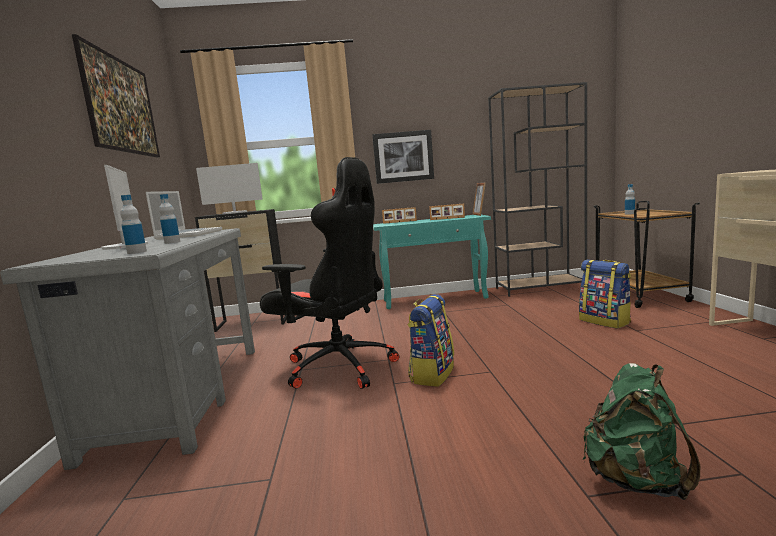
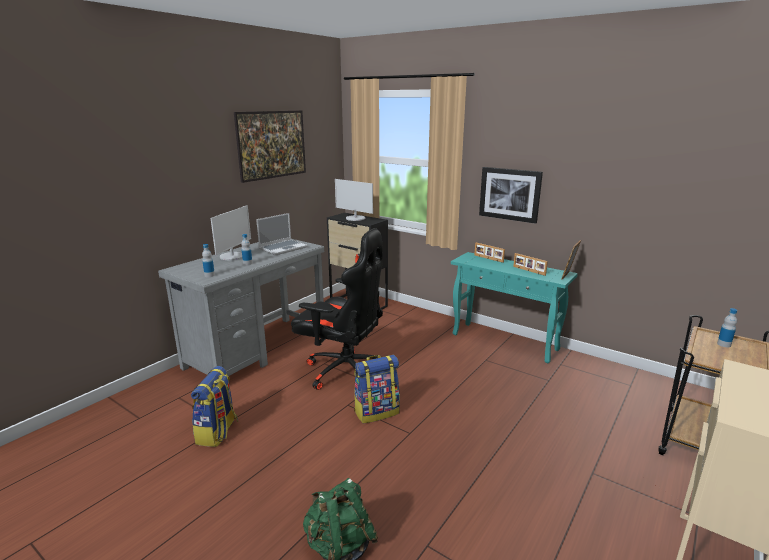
camera: 40 degrees right, 10 degrees up
black office chair [260,157,399,389] -> black office chair turned 45 degrees counterclockwise [291,228,383,390]
bookcase [488,82,587,297] -> none
backpack [579,260,631,329] -> backpack moved to [191,366,238,447]

